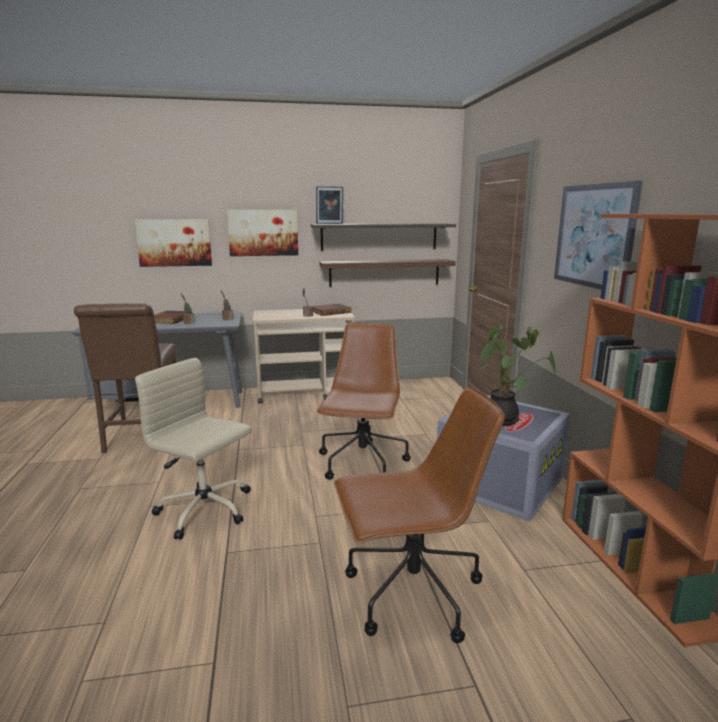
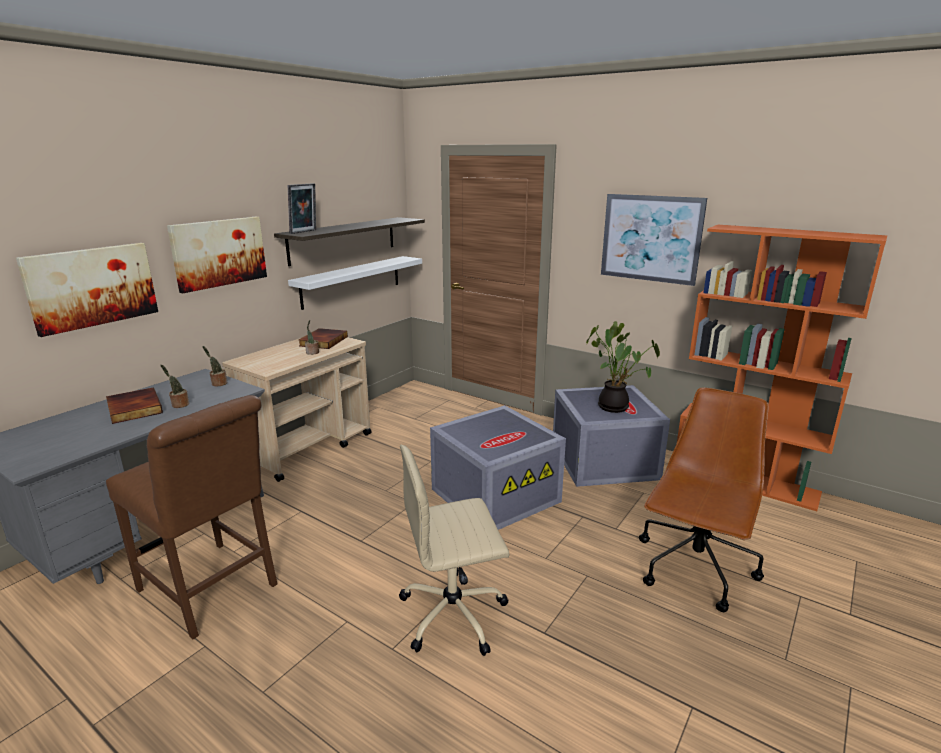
camera: 45 degrees left, 5 degrees up
brown office chair [317,323,411,480] -> grey storage box [430,405,566,530]
brown shelf [319,259,456,287] -> white shelf [288,256,422,310]

